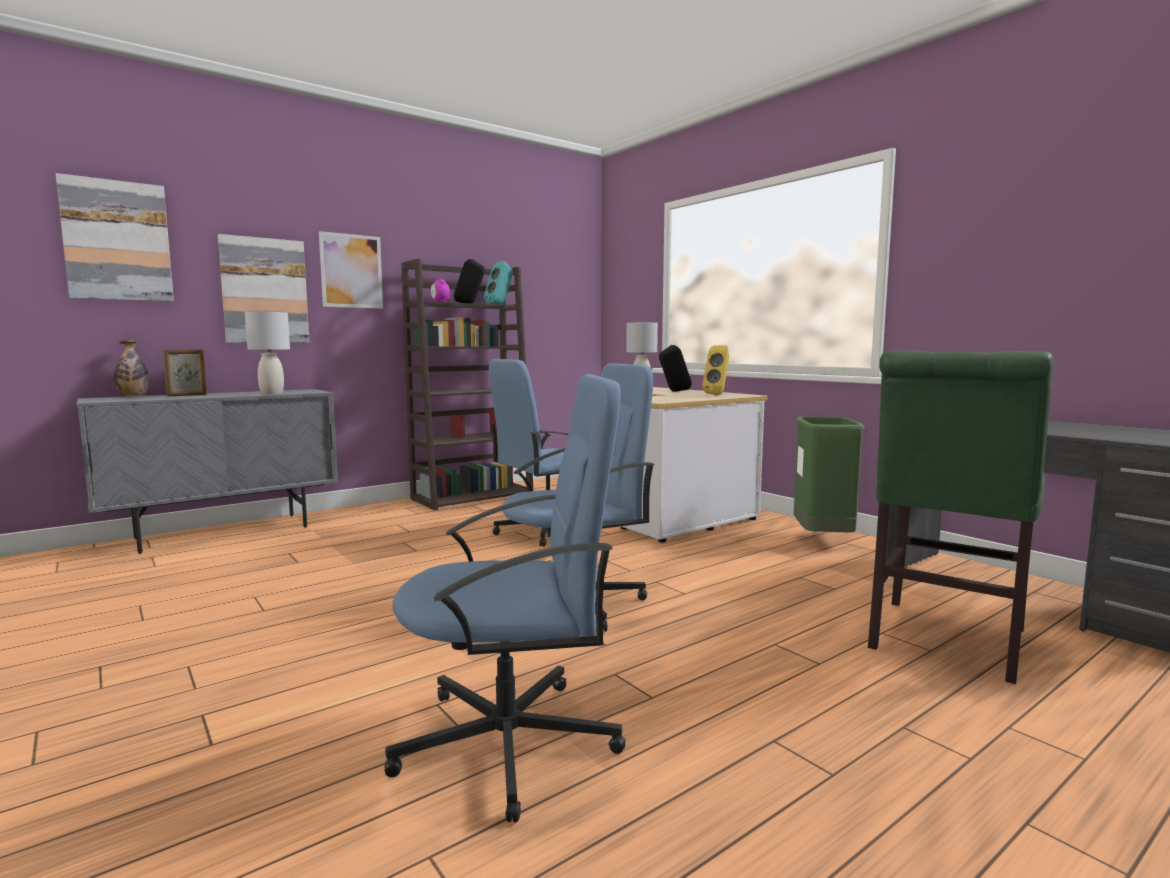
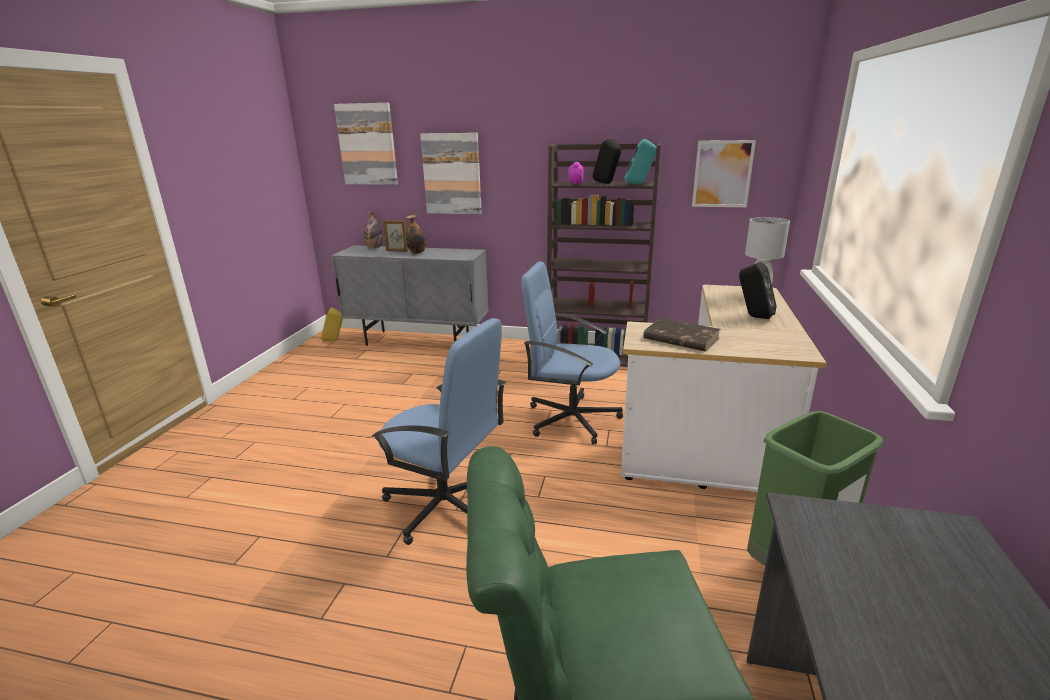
camera: 50 degrees right, 15 degrees up
grey table lamp [245,312,290,394] -> none
picture [319,231,383,309] -> picture moved to [692,140,756,207]
blue office chair [384,374,626,823] -> none
yellow speaker [702,345,729,395] -> yellow speaker moved to [321,307,343,341]
none -> bottle [406,215,426,254]
none -> brown book [643,318,721,352]

